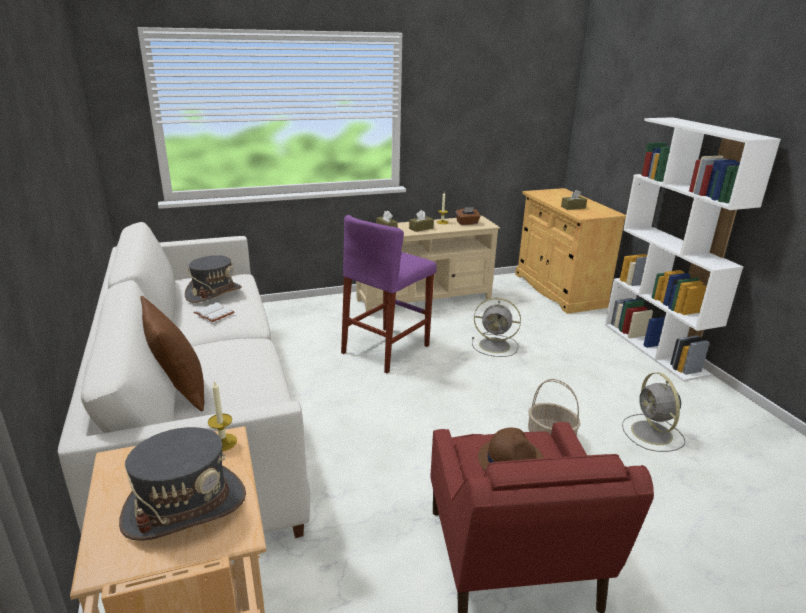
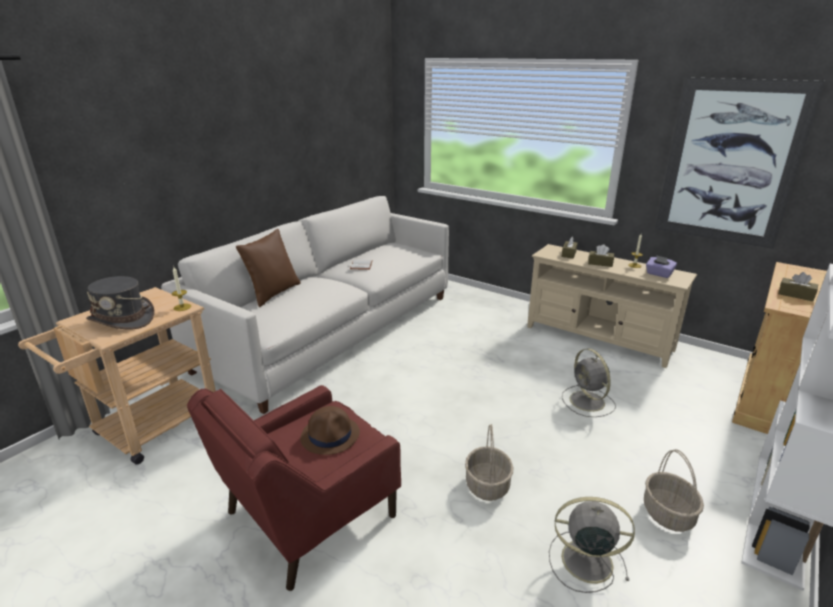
camera: 55 degrees right, 0 degrees up
grey hat [185,255,242,303] -> none
purple stool [341,215,437,373] -> none
brown tissue box [456,207,481,225] -> purple tissue box [646,256,677,278]
grey fan [622,372,685,452] -> grey fan turned 60 degrees clockwise [549,497,635,593]
none -> basket [644,449,704,532]
none -> picture [655,77,825,249]

